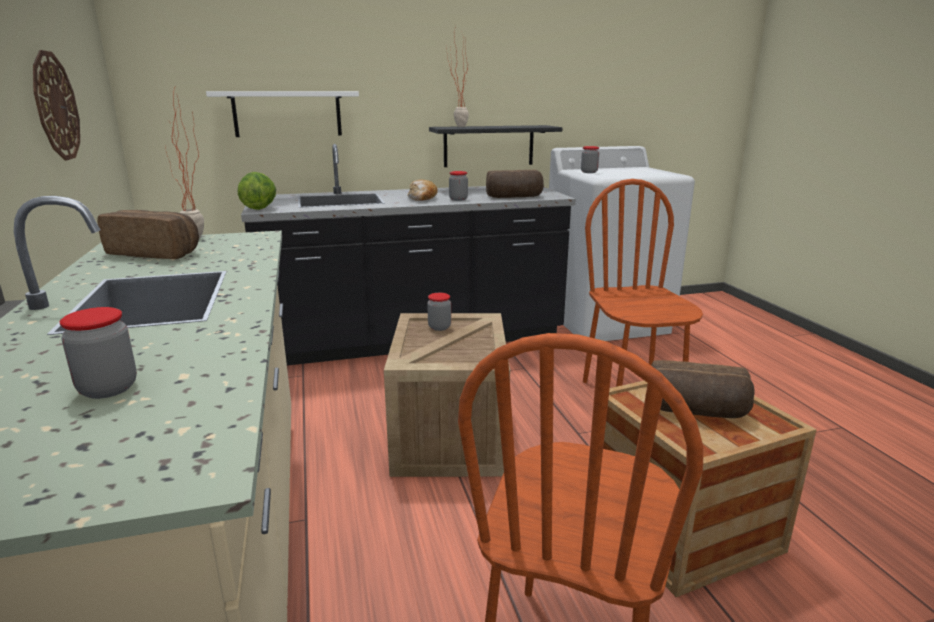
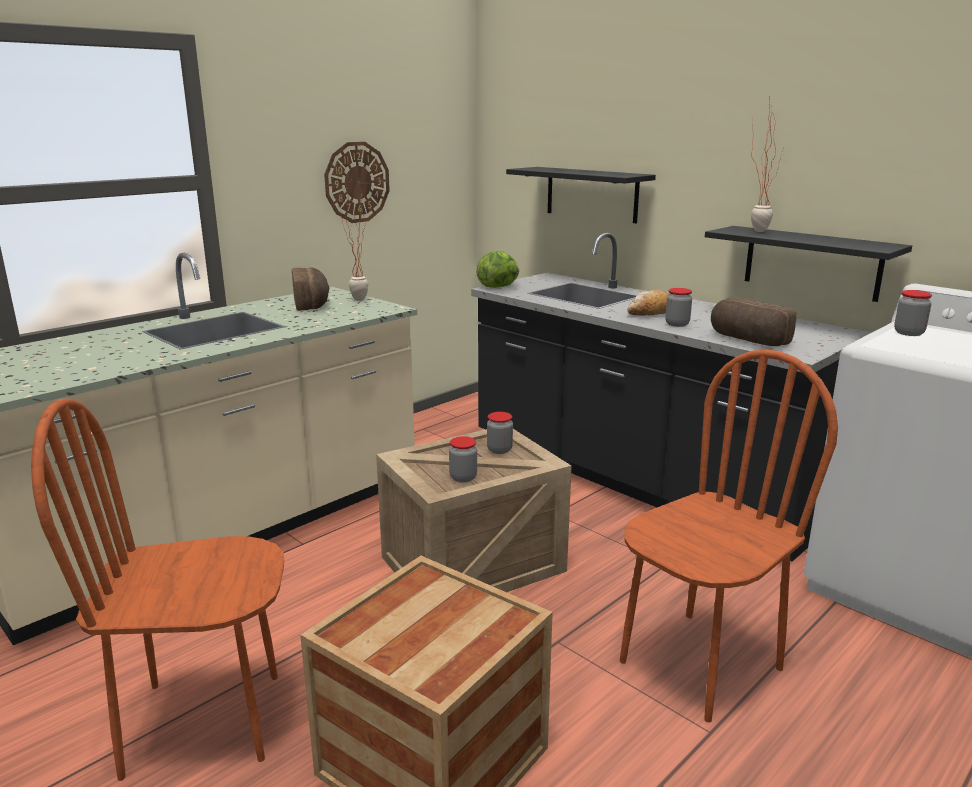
camera: 60 degrees right, 0 degrees up
jar [60,307,137,399] -> jar moved to [449,436,477,482]
white shelf [206,91,359,137] -> black shelf [506,167,656,223]
bread [651,360,755,418] -> none

